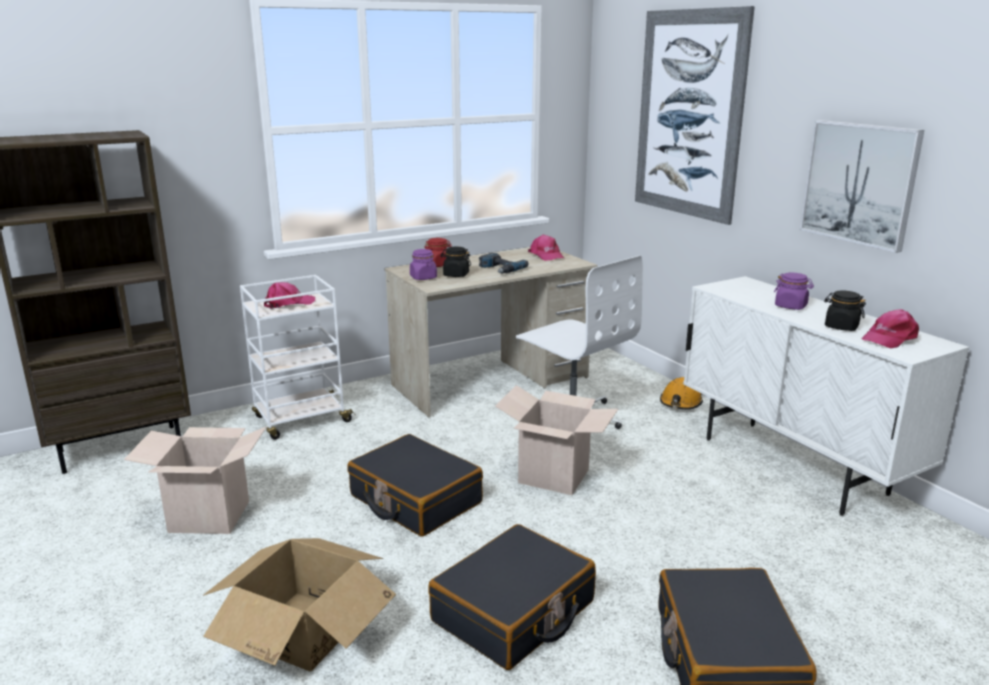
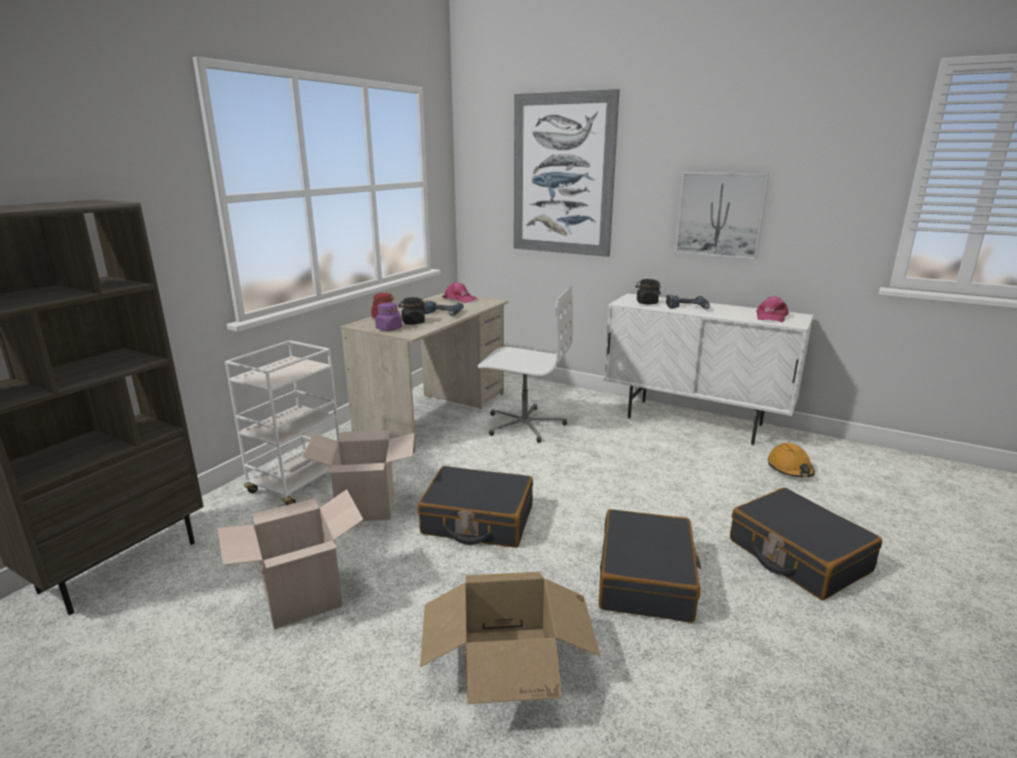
camera: 30 degrees left, 0 degrees up
pink cap [264,282,315,309] -> none
cardboard box [495,385,618,495] -> cardboard box moved to [303,430,414,521]
orange hard hat [660,377,703,409] -> orange hard hat moved to [768,443,815,477]
purple jar [774,273,814,310] -> power drill [666,295,710,309]
black jar [824,290,866,331] -> black jar moved to [635,279,661,304]

